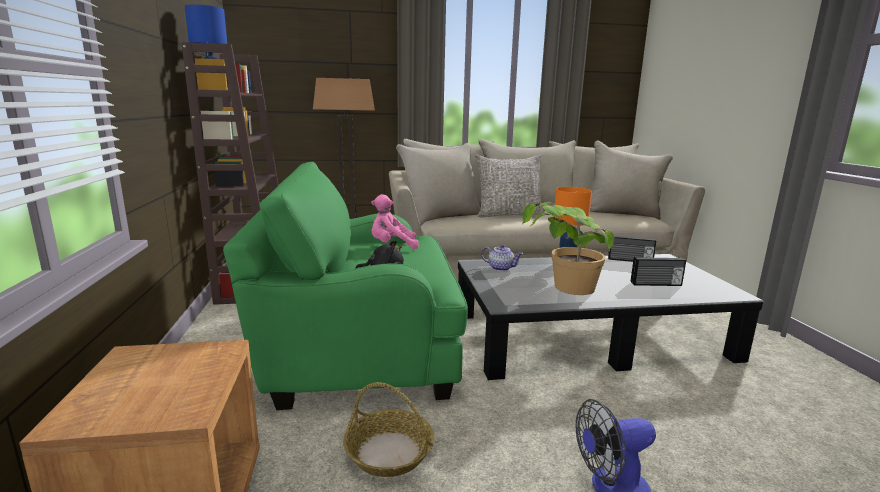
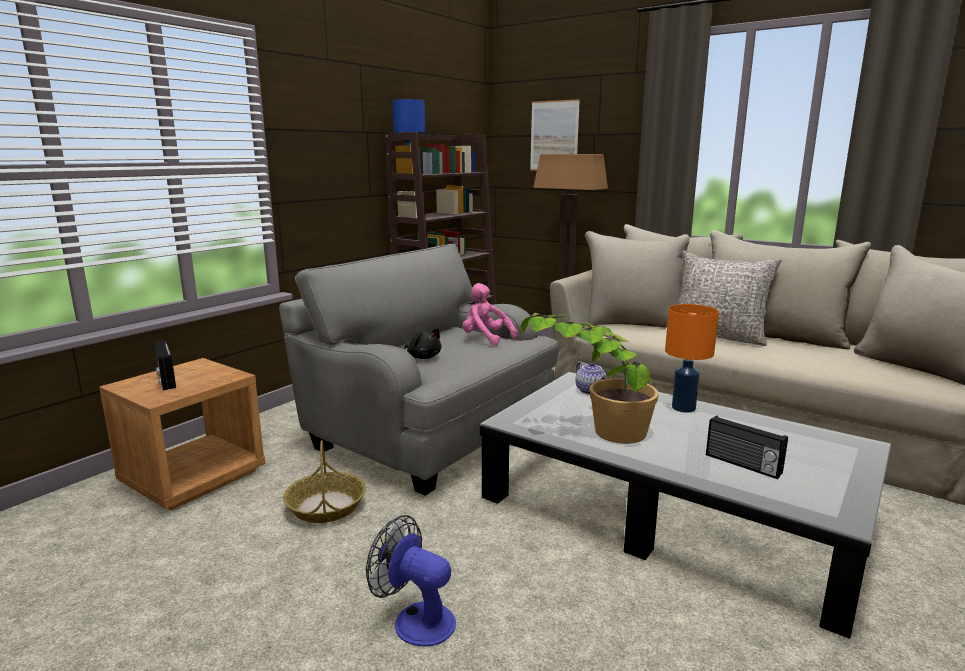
camera: 45 degrees right, 0 degrees up
green armchair [223,162,468,410] -> grey armchair [279,244,559,496]
radio [608,236,657,262] -> radio moved to [154,340,176,390]
none -> picture [530,99,580,171]

